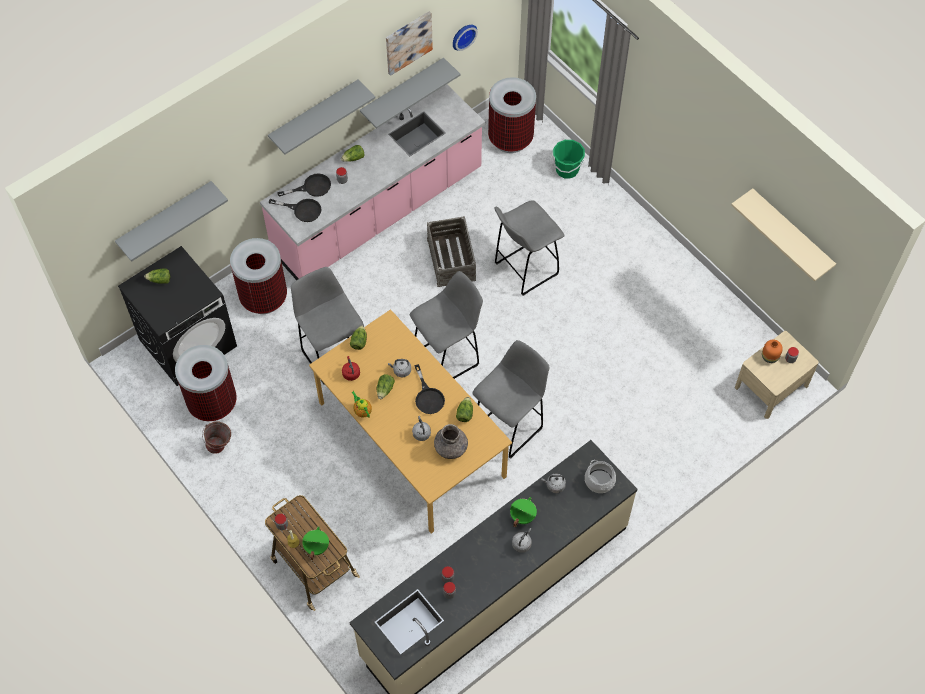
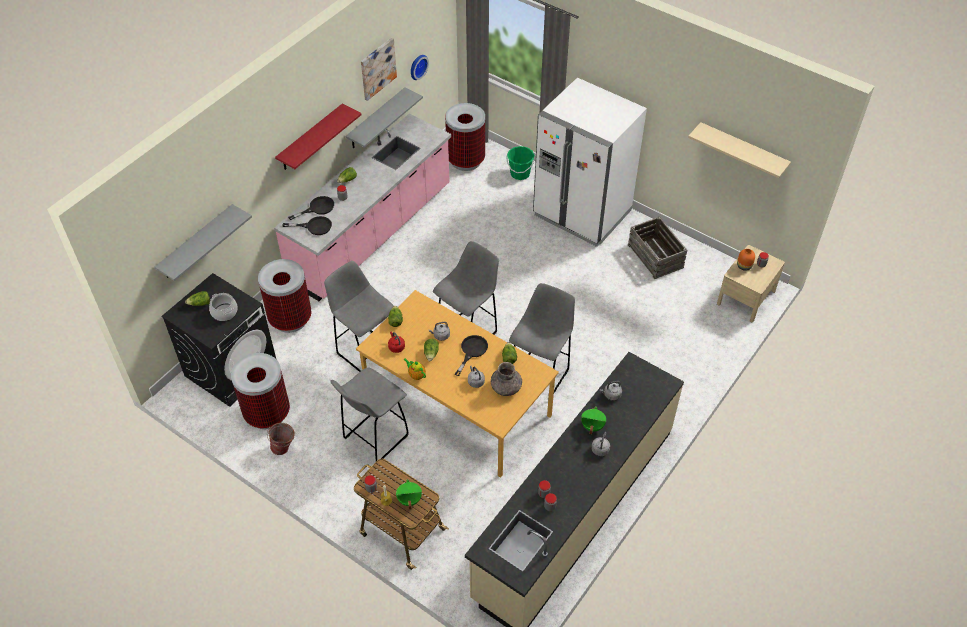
camera: 15 degrees left, 10 degrees down
grey shelf [268,80,375,154] -> red shelf [275,104,361,170]
black frying pan [415,364,445,414] -> black frying pan turned 120 degrees counterclockwise [455,335,488,376]
crate [427,216,476,287] -> crate moved to [628,217,687,279]
grey stool [494,200,565,296] -> grey stool moved to [331,367,409,461]
cooking pot [585,460,616,493] -> cooking pot moved to [209,293,238,321]
none -> white fridge [533,78,647,247]

